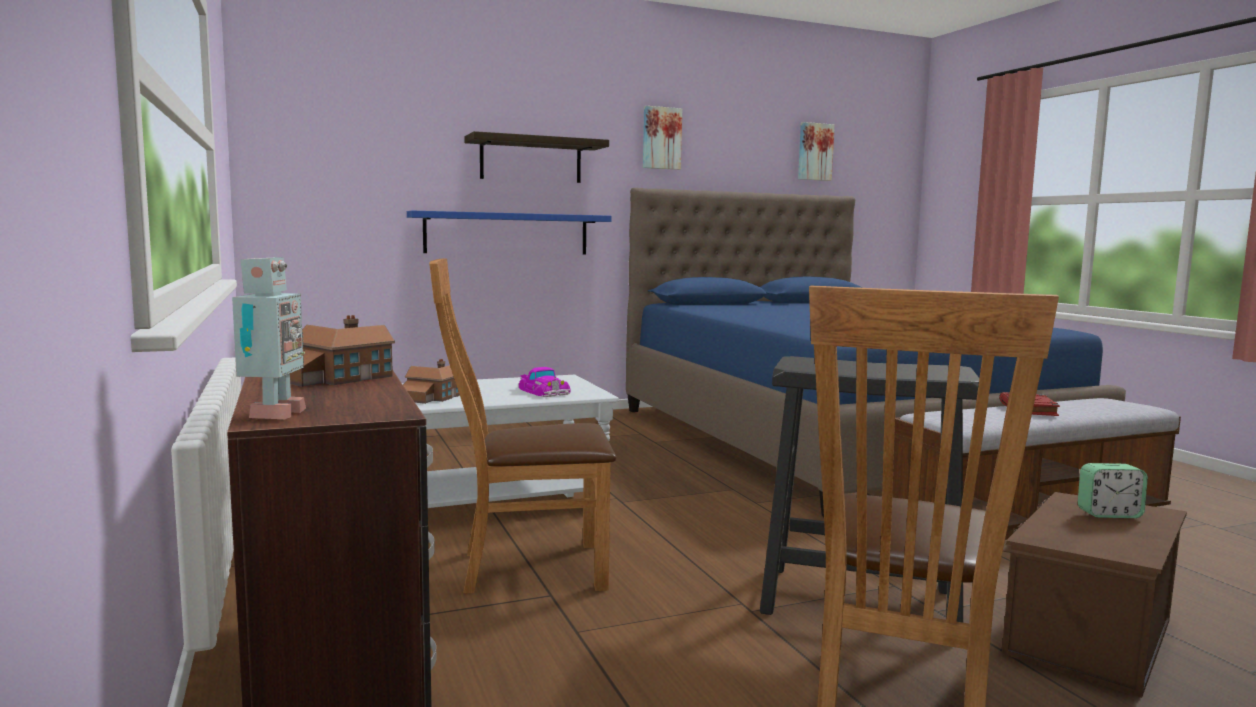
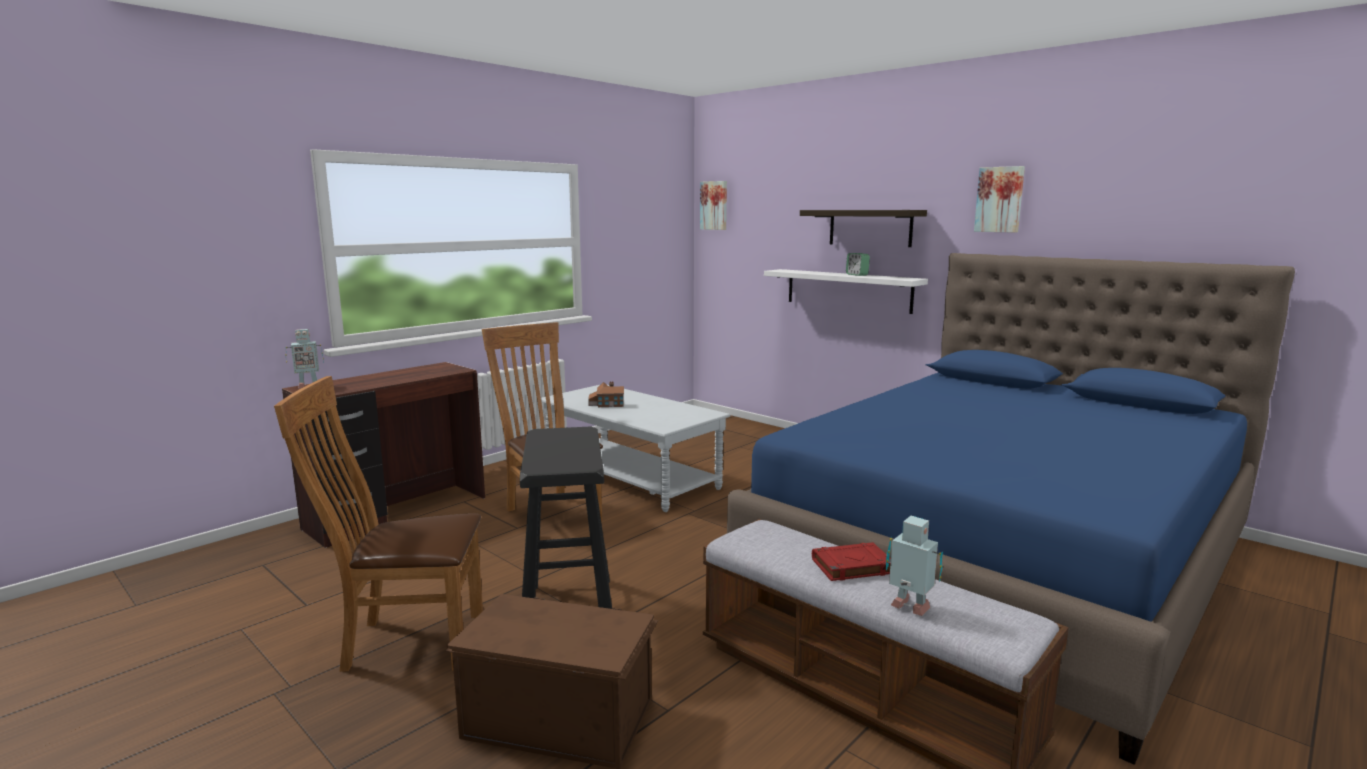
camera: 65 degrees right, 5 degrees up
toy house [290,315,395,387] -> none
blue shelf [407,211,611,254] -> white shelf [764,269,928,314]
toy car [518,367,570,397] -> none
picture [798,122,835,181] -> picture moved to [700,181,727,230]
alarm clock [1078,463,1148,518] -> alarm clock moved to [846,253,870,276]
none -> toy robot [886,516,943,616]

